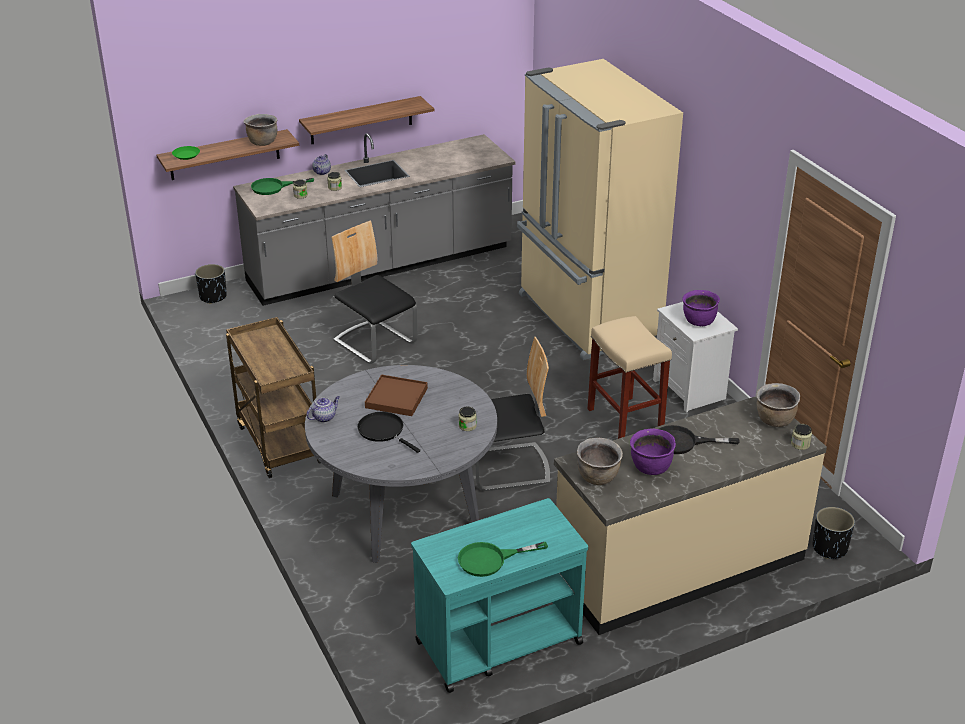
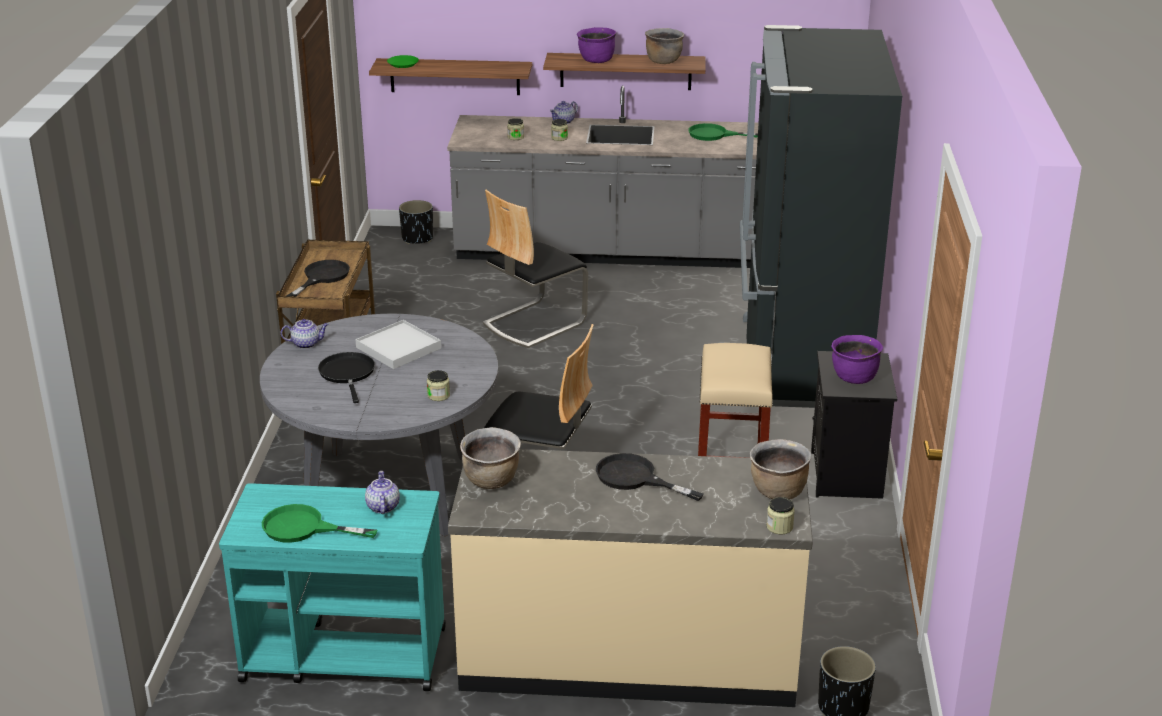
camera: 30 degrees right, 5 degrees down
brown cooking pot [244,114,277,146] -> brown cooking pot moved to [645,28,684,64]
green frying pan [251,178,314,195] -> green frying pan moved to [688,123,758,141]
chair [331,220,417,364] -> chair turned 120 degrees counterclockwise [483,190,588,348]
brown tray [365,375,428,416] -> white tray [355,320,441,369]
beige fridge [517,59,683,360] -> black fridge [740,25,902,408]
purple cooking pot [630,428,676,475] -> purple cooking pot moved to [577,27,616,63]
white nightstand [653,302,738,413] -> black nightstand [811,351,897,499]
none -> black frying pan [287,260,350,297]
none -> teapot [365,471,400,514]

